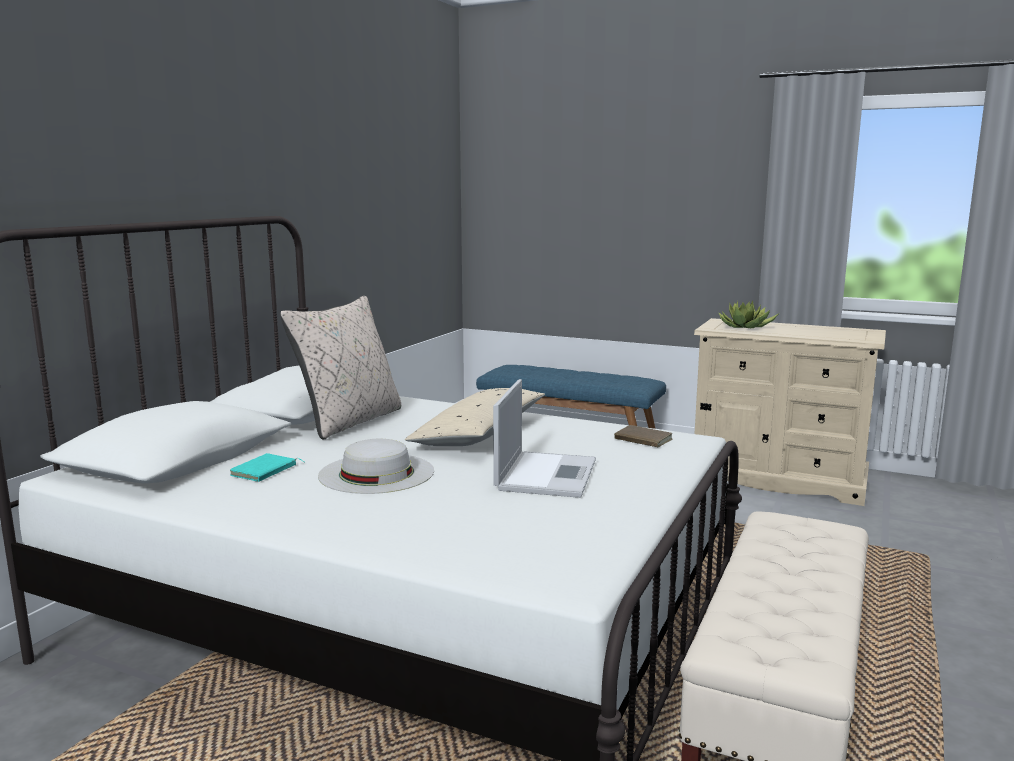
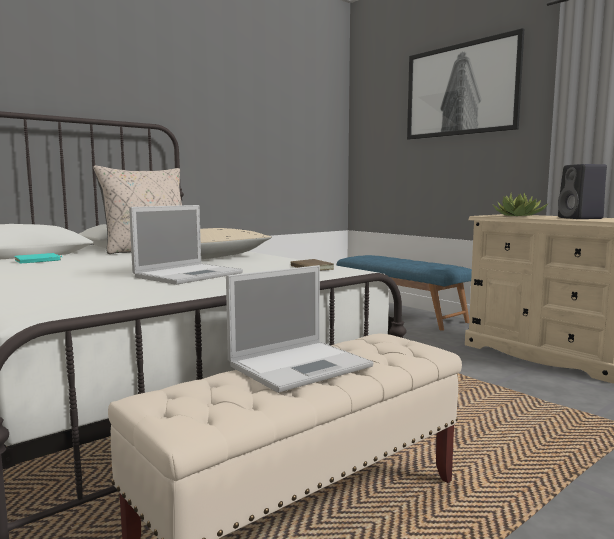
camera: 25 degrees right, 5 degrees down
white hat [318,439,434,494] -> none
none -> laptop [226,265,374,393]
none -> picture [407,28,524,140]
none -> black speaker [558,164,607,219]

